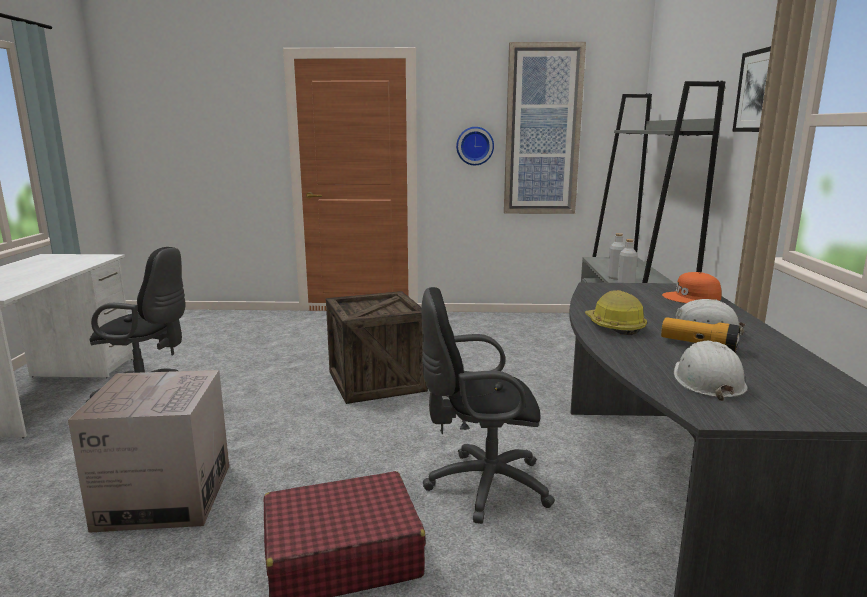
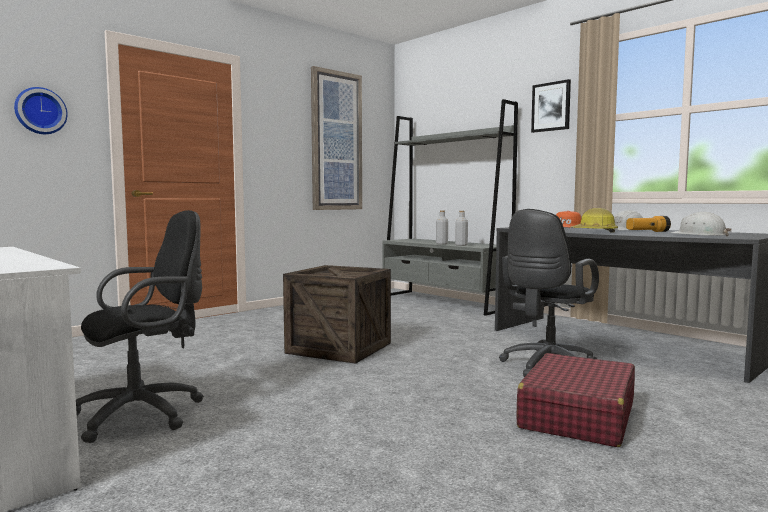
camera: 45 degrees left, 10 degrees down
cardboard box [68,370,229,533] -> none
wall clock [456,127,494,165] -> wall clock moved to [14,87,68,134]

